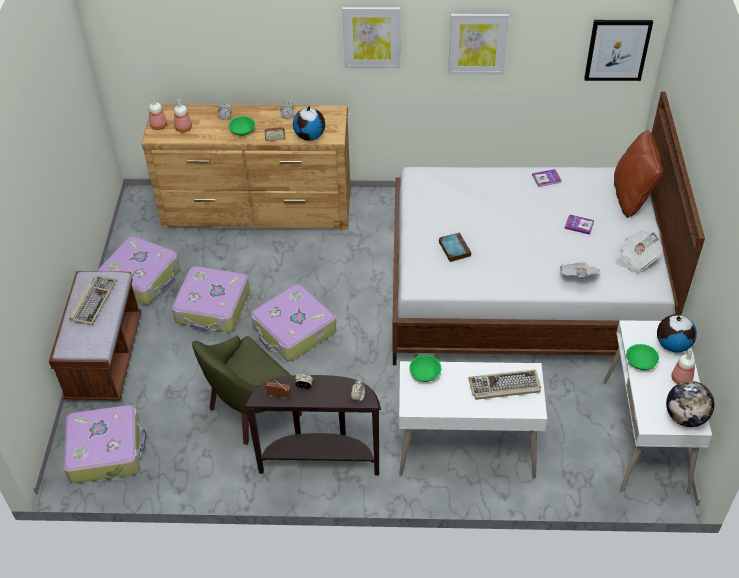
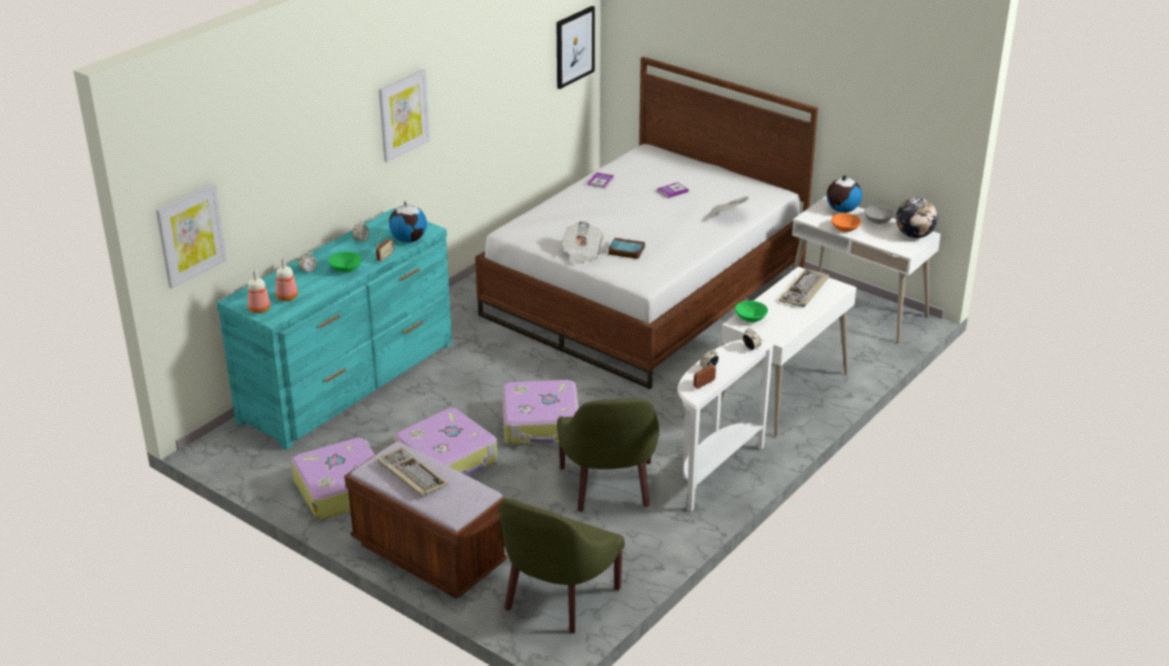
camera: 55 degrees left, 15 degrees down
suitcase [63,405,146,483] -> green armchair [499,499,625,633]
brown dresser [141,105,351,230] -> turquoise dresser [216,208,452,450]
brown console table [244,375,381,475] -> white console table [677,340,775,512]
picture [448,14,509,75] -> picture moved to [156,183,227,289]
brown pillow [614,130,663,218] -> none
newspaper [616,230,663,273] -> newspaper moved to [561,221,604,264]
green bowl [626,344,659,370] -> orange bowl [831,213,861,232]
bottle [671,350,695,384] -> grey bowl [864,205,894,224]

